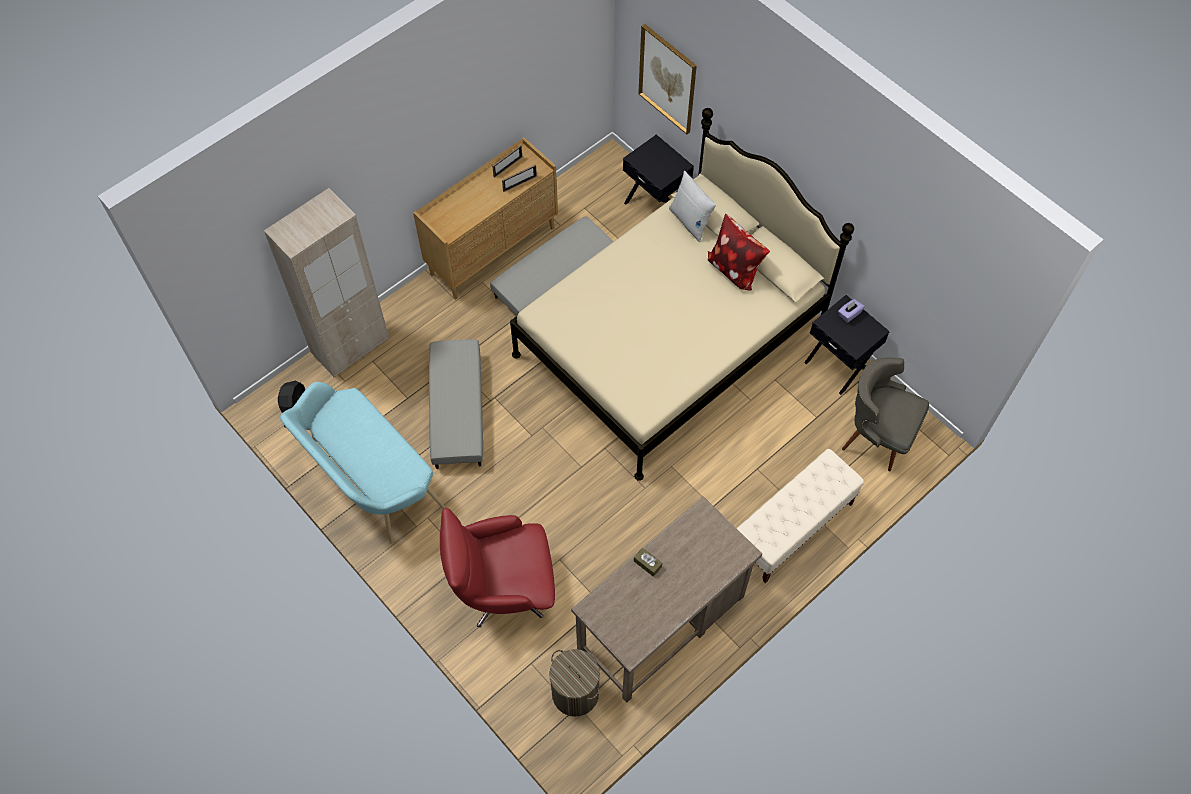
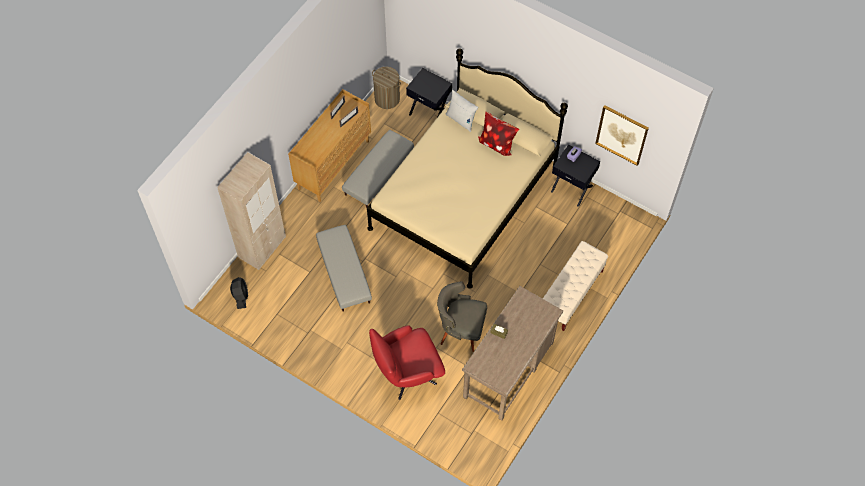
camera: 15 degrees left, 0 degrees up
turquoise bench [280,382,445,544] -> none
laundry basket [549,649,600,717] -> laundry basket moved to [372,67,401,109]
picture [638,24,697,134] -> picture moved to [595,105,649,166]
grey chair [842,358,929,471] -> grey chair moved to [437,281,487,352]

